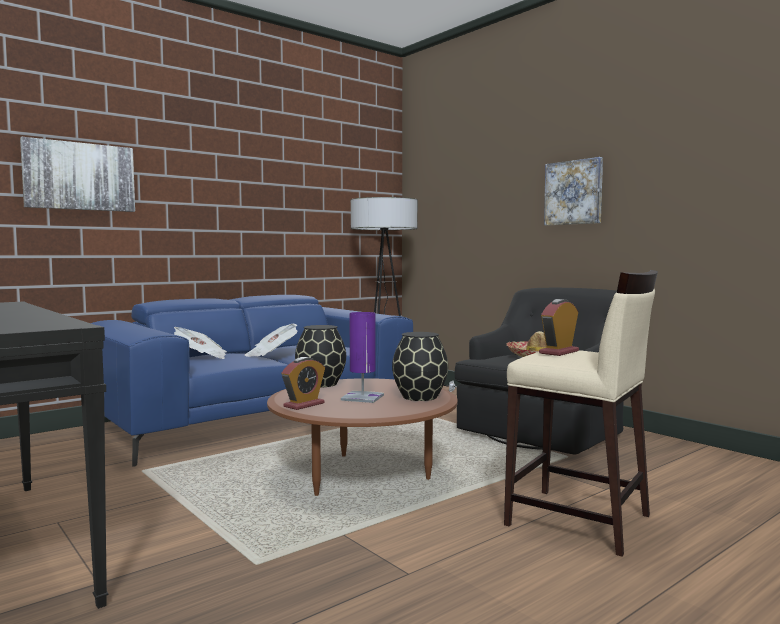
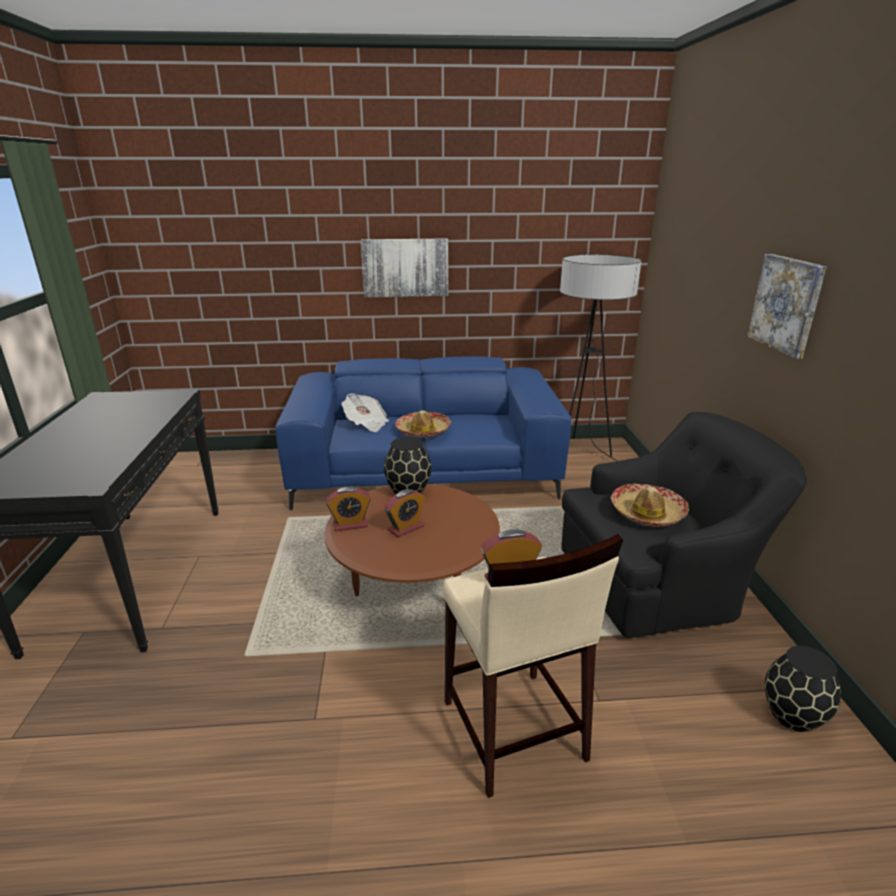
camera: 35 degrees right, 20 degrees up
picture [20,137,135,212] -> picture moved to [361,239,448,297]
newspaper [245,324,297,357] -> hat [395,410,451,437]
purple table lamp [341,312,384,403] -> alarm clock [384,489,425,537]
black vase [392,332,448,401] -> black vase moved to [765,646,841,732]

